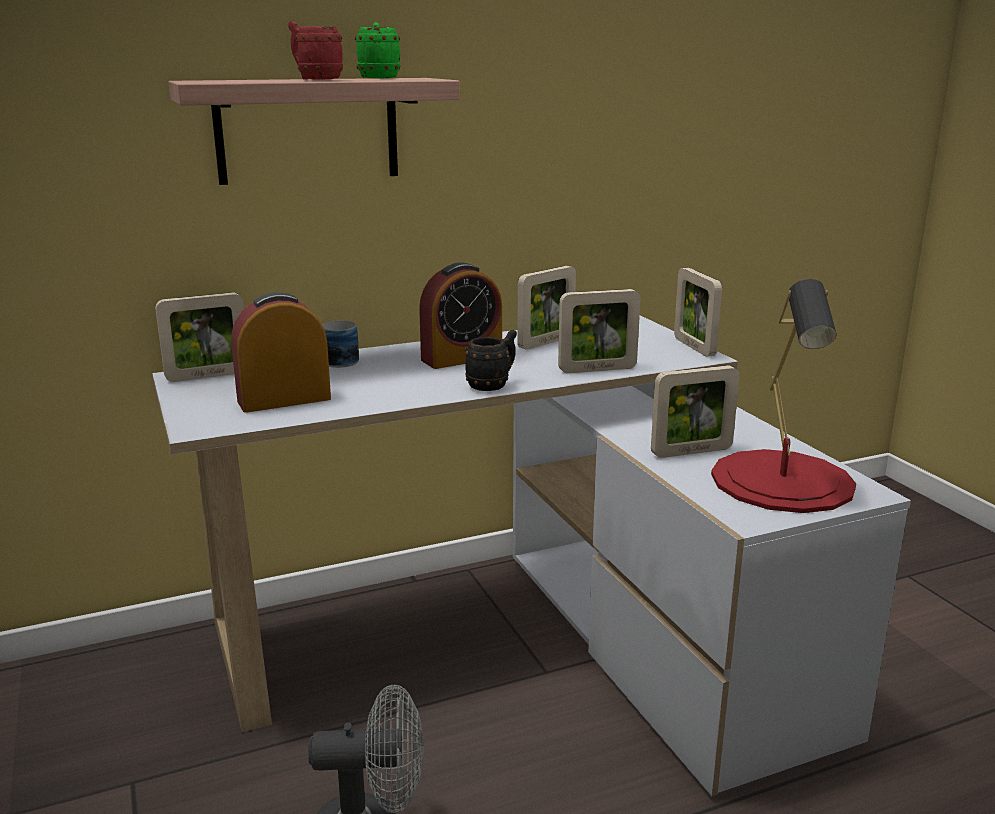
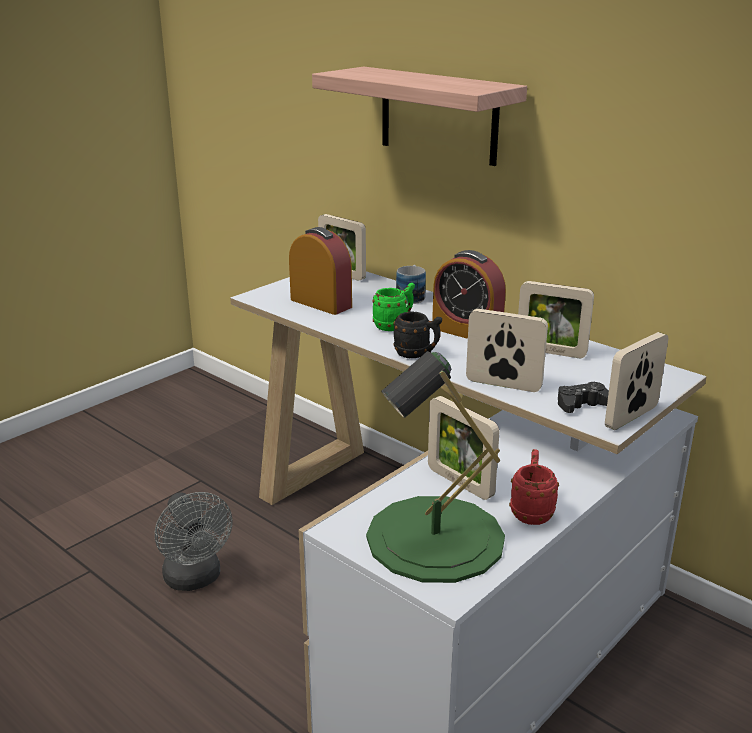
camera: 65 degrees right, 5 degrees up
red mug [288,21,343,80] -> red mug moved to [509,449,559,525]
green mug [355,22,401,78] -> green mug moved to [372,283,415,331]
picture frame [558,289,641,373] -> picture frame turned 150 degrees clockwise [466,309,548,392]
red table lamp [711,279,856,513] -> green table lamp [366,351,505,583]
none -> black game controller [558,382,609,413]

